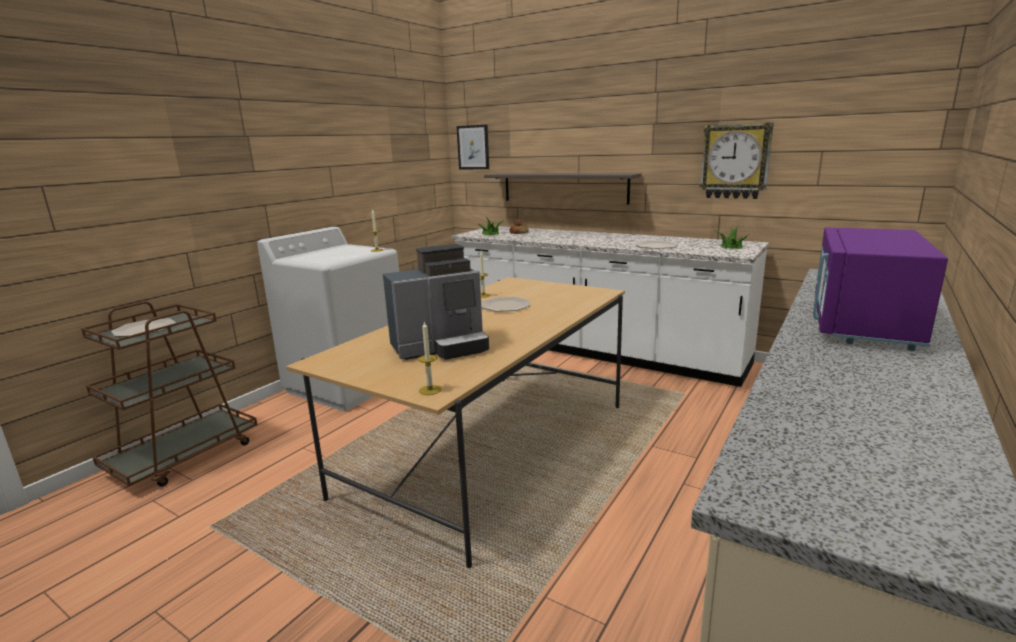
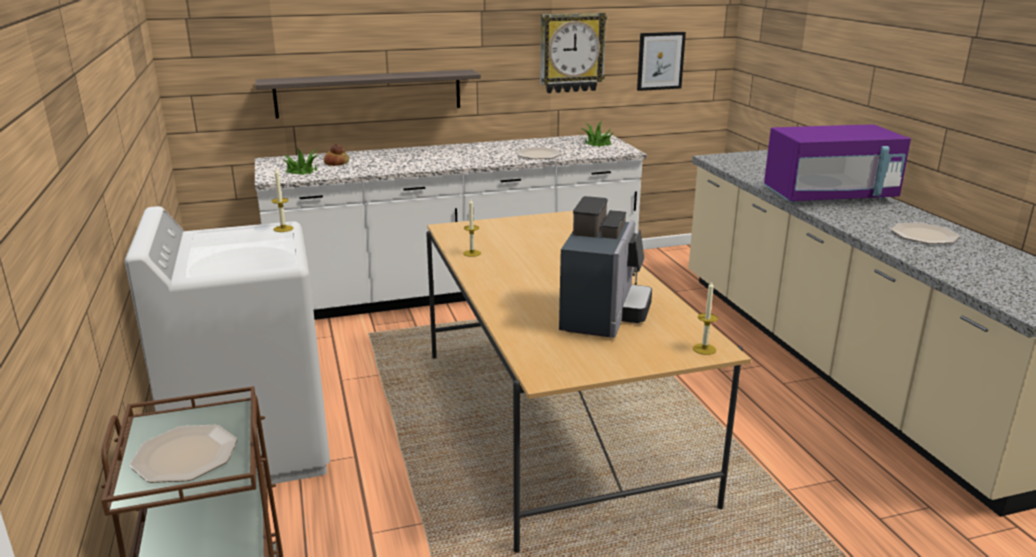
camera: 50 degrees left, 5 degrees up
picture [457,125,489,169] -> picture moved to [637,32,686,91]
plate [481,297,530,312] -> plate moved to [891,222,960,244]
purple microwave [813,227,948,351] -> purple microwave turned 75 degrees counterclockwise [764,124,911,203]

